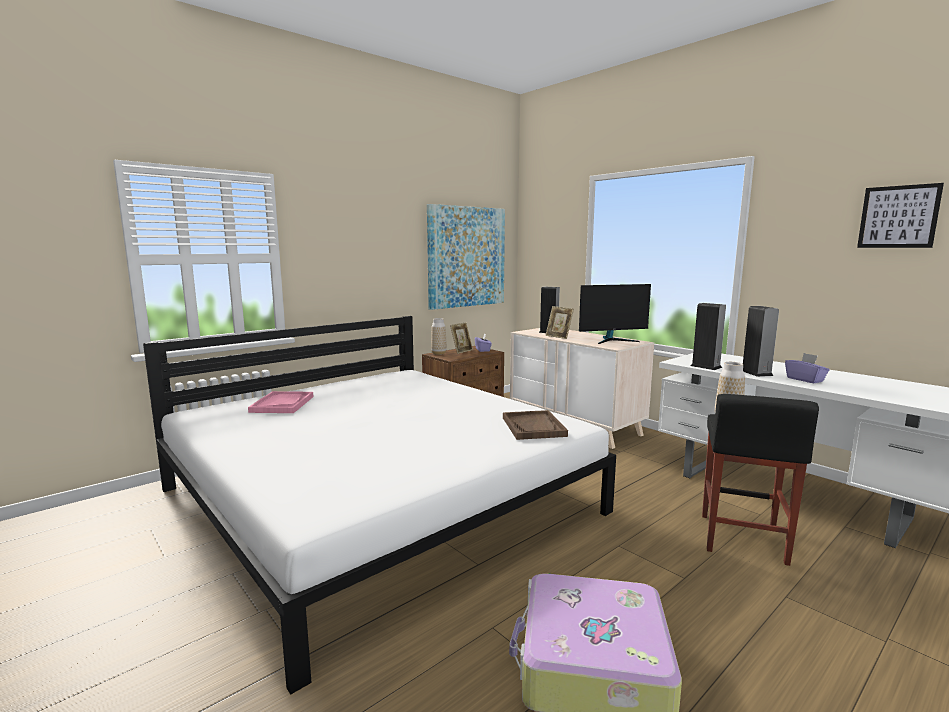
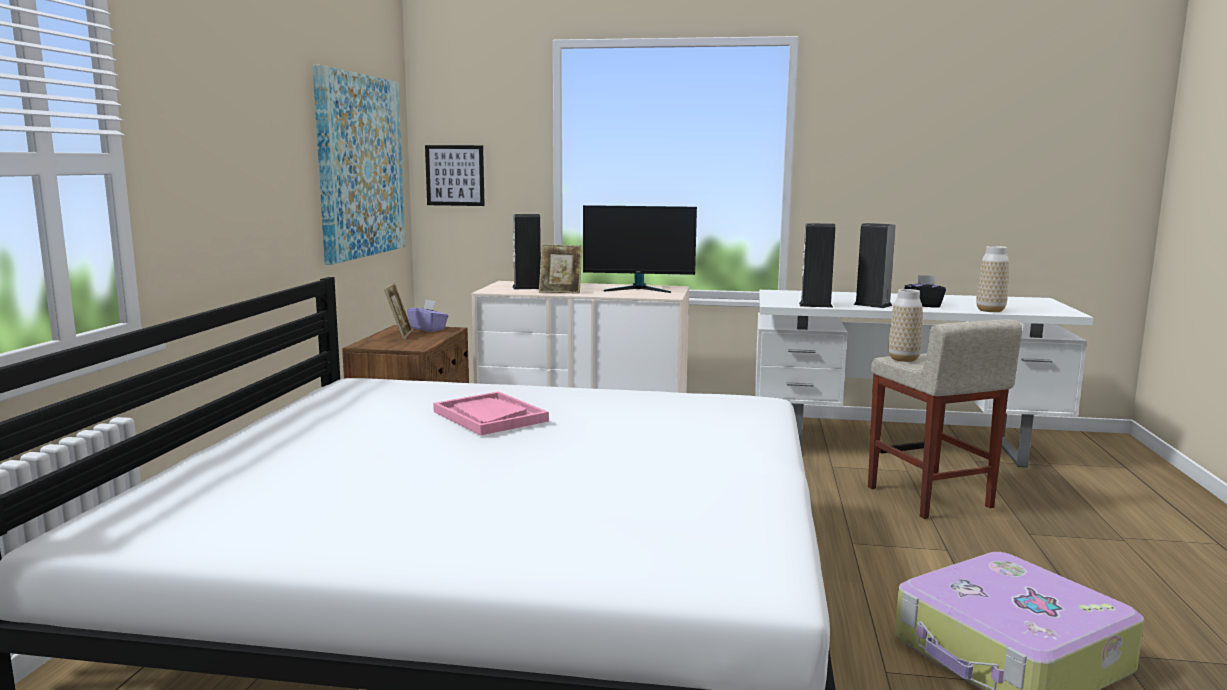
camera: 40 degrees left, 0 degrees up
pink tray [248,391,314,413] -> pink tray moved to [433,391,549,435]
vase [431,318,447,355] -> vase moved to [976,246,1009,312]
brown tray [503,410,568,440] -> none
monitor [579,284,651,344] -> monitor turned 60 degrees clockwise [583,205,697,293]
black stool [702,394,819,566] -> beige stool [868,319,1022,519]
purple tissue box [785,353,830,383] -> black tissue box [904,275,946,308]
picture [857,183,944,248] -> picture moved to [425,145,485,206]

